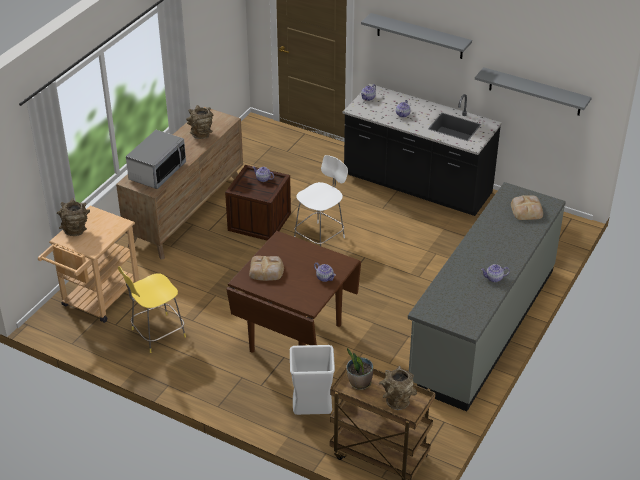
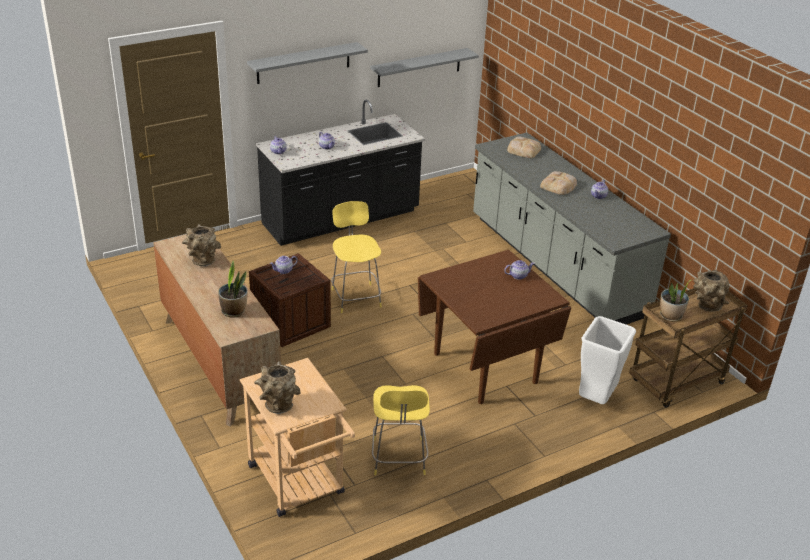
camera: 60 degrees left, 5 degrees down
microwave [126,130,186,189] -> potted plant [218,261,248,318]
bread [249,256,284,281] -> bread moved to [540,171,577,195]
white stool [294,155,348,246] -> yellow stool [331,201,382,313]

